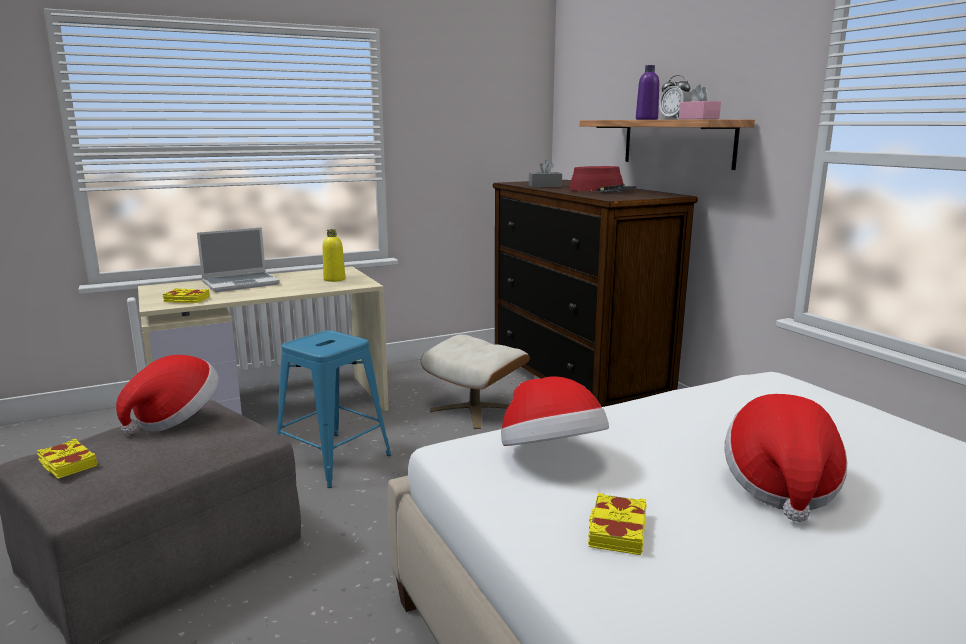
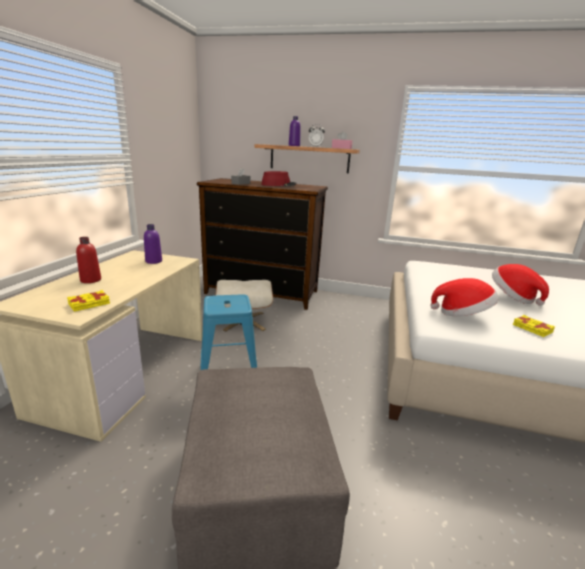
camera: 50 degrees left, 5 degrees up
yellow book [37,439,97,479] -> none
hat [116,355,219,435] -> none
laptop [197,227,280,292] -> red bottle [76,237,101,283]
yellow bottle [323,229,345,282] -> purple bottle [144,224,162,264]

